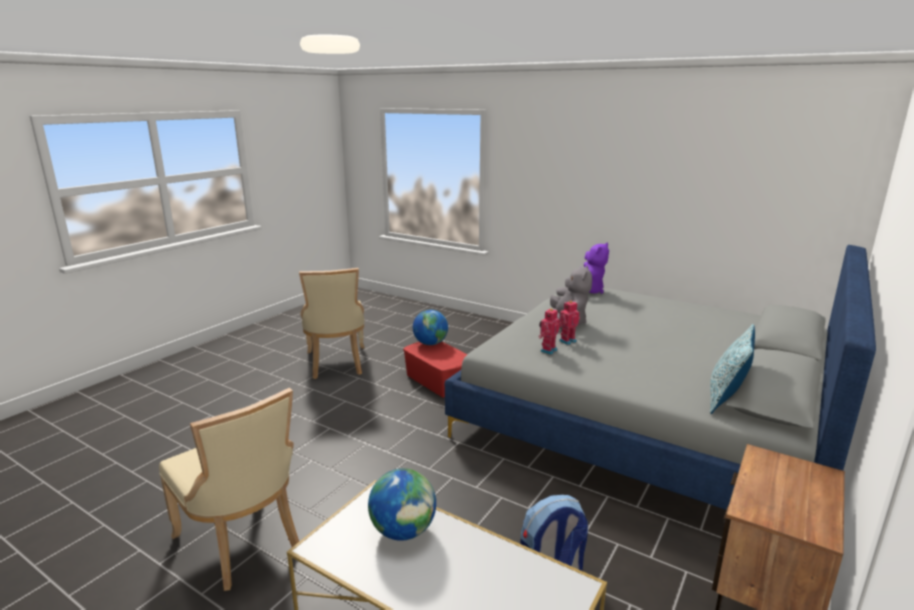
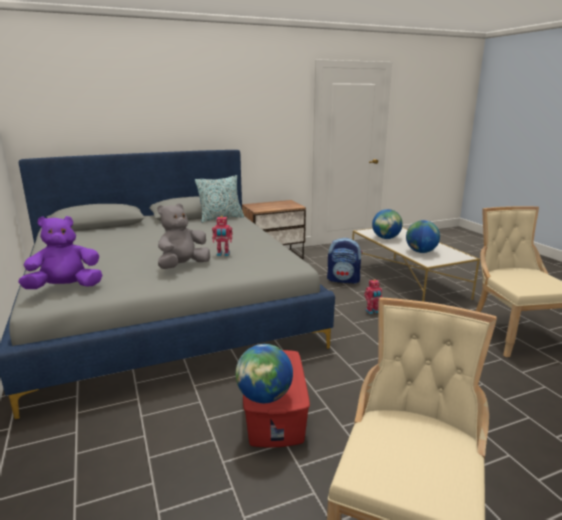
camera: 145 degrees left, 0 degrees up
toy robot [539,309,560,355] -> toy robot moved to [364,279,382,314]
none -> globe [372,209,403,239]

